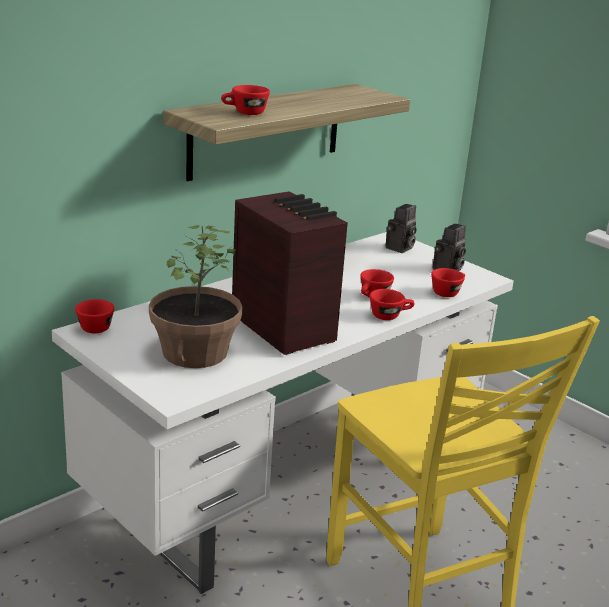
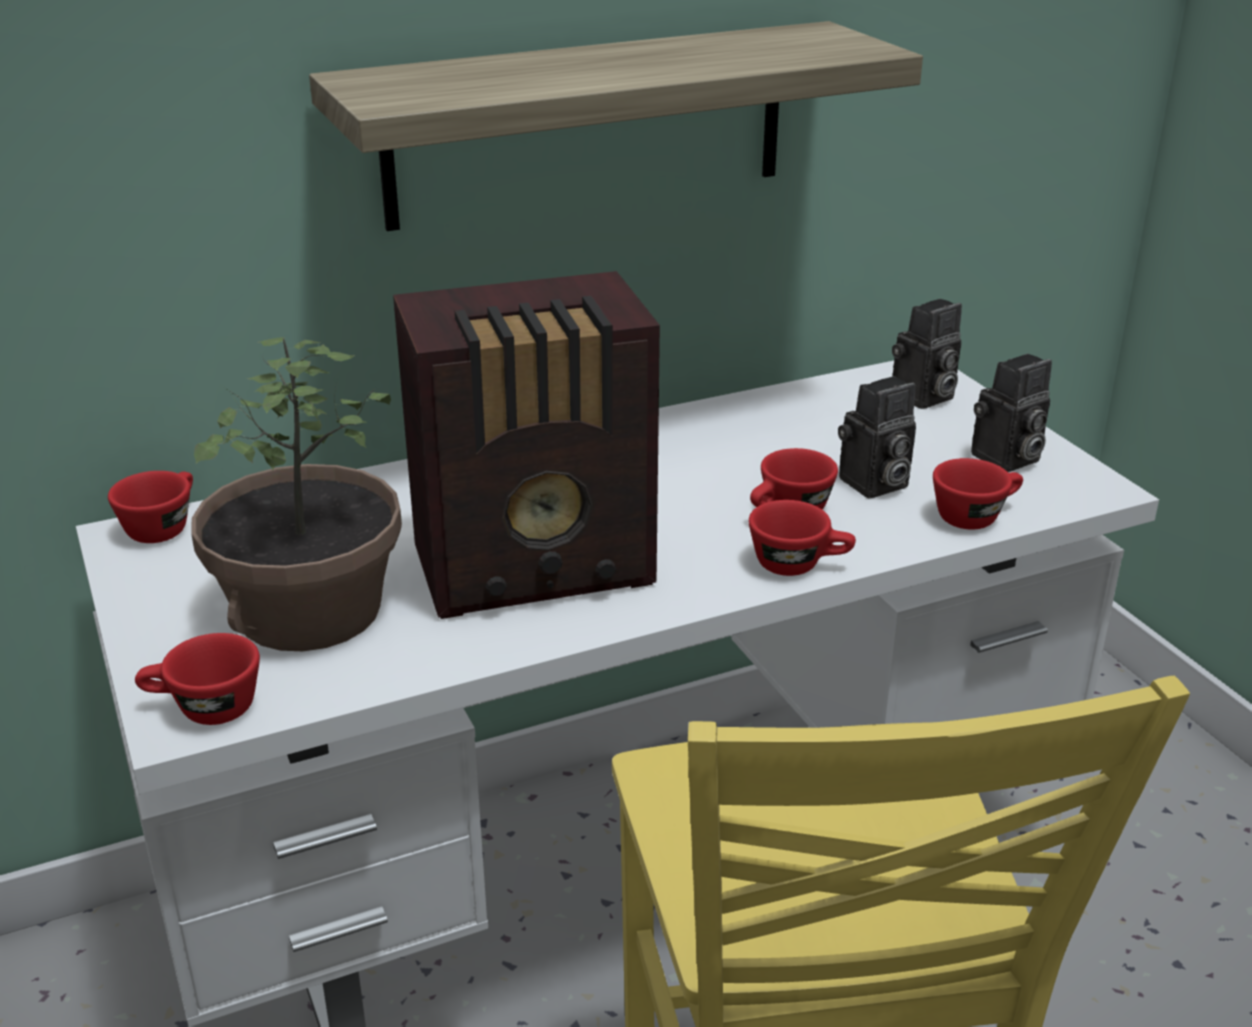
camera: 20 degrees right, 5 degrees up
red cup [221,85,270,115] -> red cup moved to [135,633,260,725]
radio [232,191,348,355] -> radio turned 90 degrees clockwise [393,271,660,619]
none -> camera [838,376,916,498]

